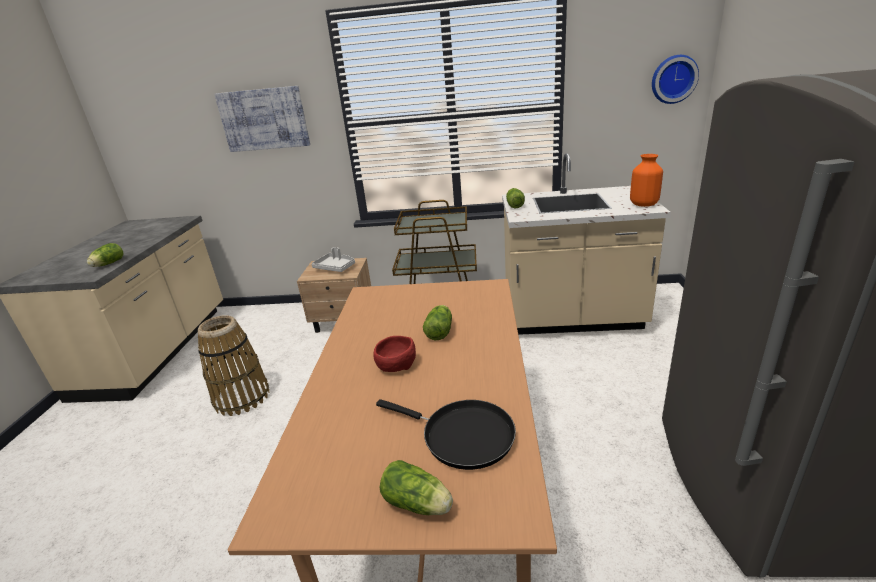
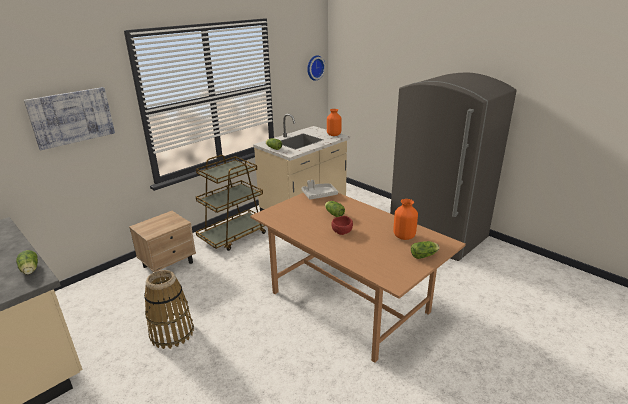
camera: 50 degrees left, 0 degrees up
grey tray [311,247,355,272] -> grey tray moved to [302,180,338,200]
black frying pan [376,399,516,470] -> orange vase [393,199,418,240]

